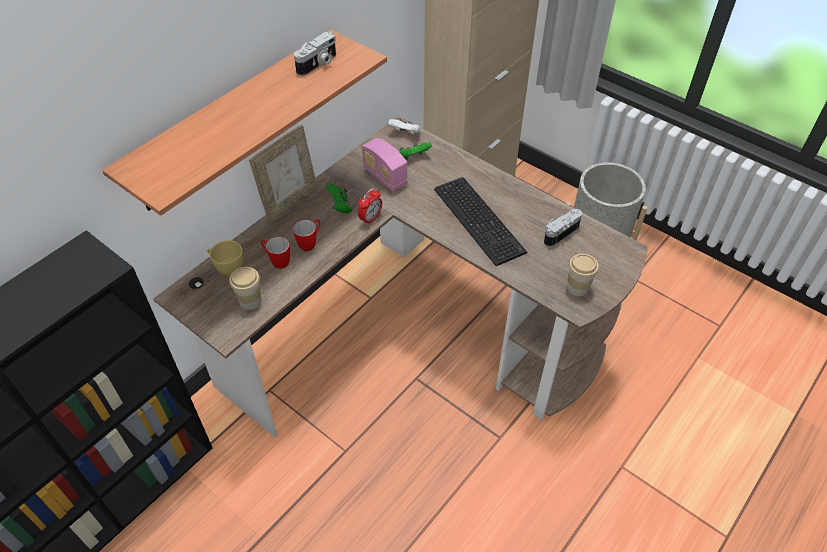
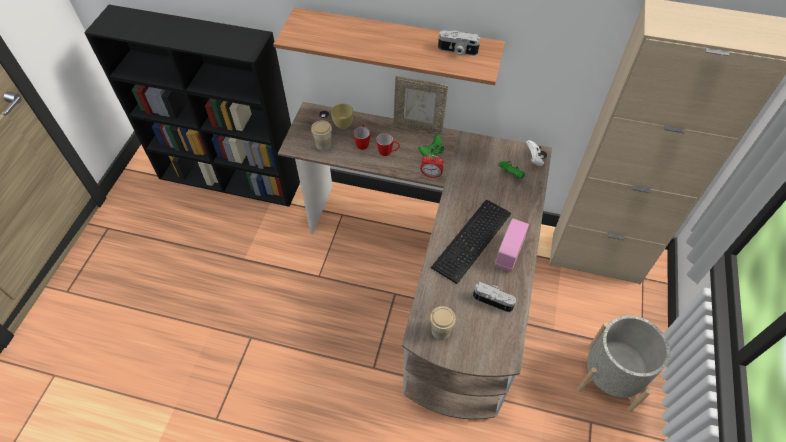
camera: 65 degrees right, 5 degrees up
radio [362,138,408,192] -> radio moved to [495,218,529,272]

